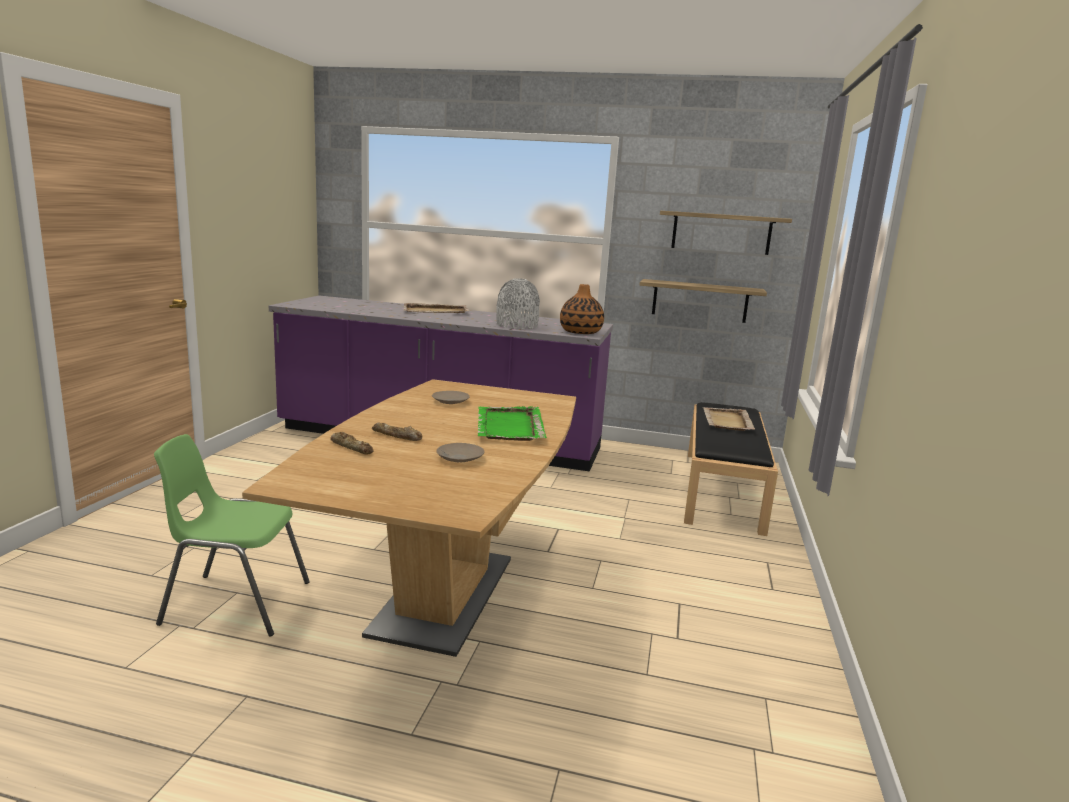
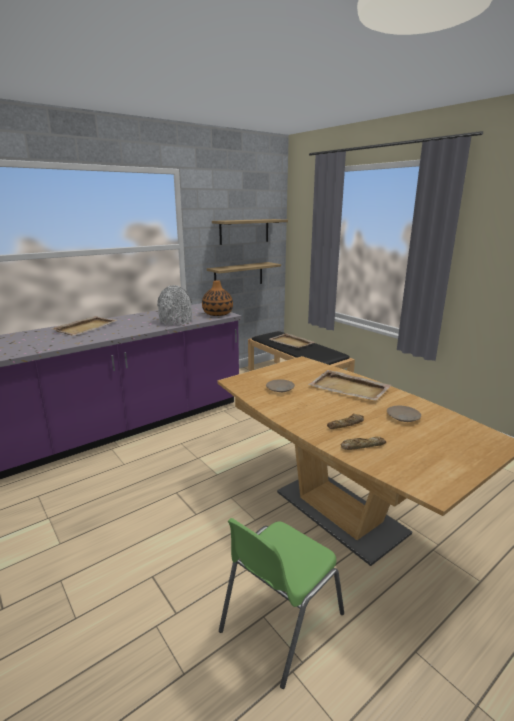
camera: 50 degrees left, 5 degrees up
green tray [478,406,547,441] -> beige tray [308,370,391,401]

